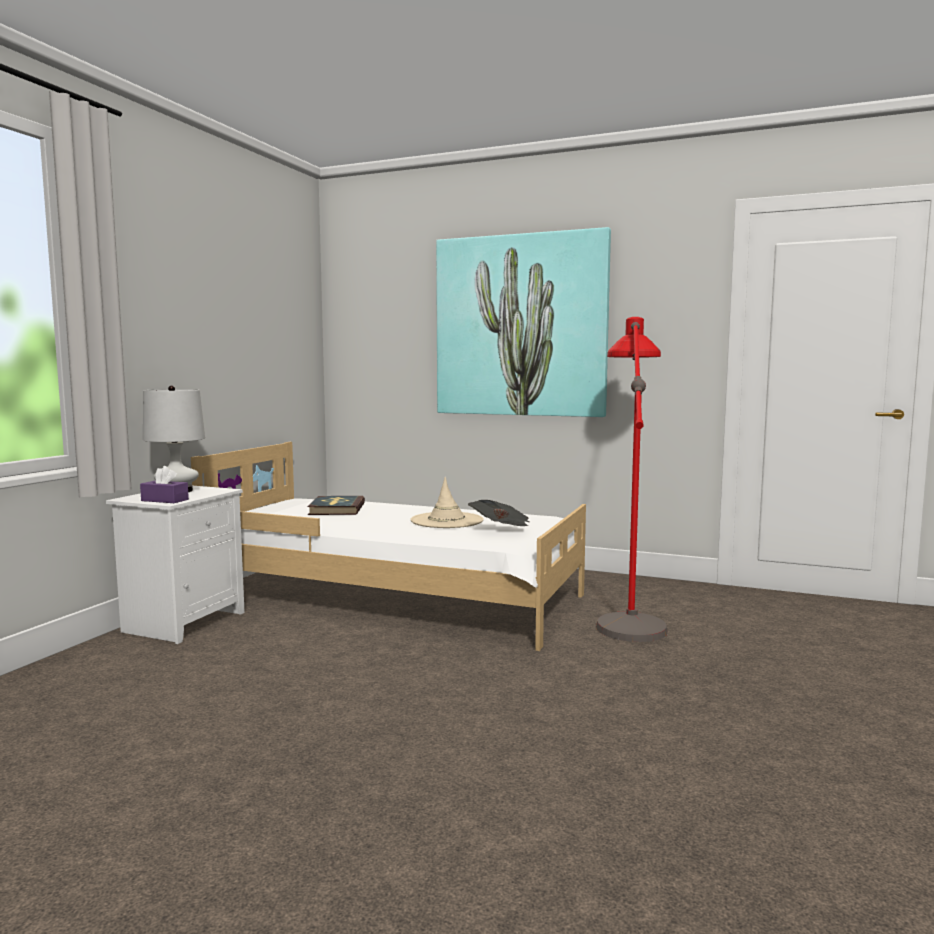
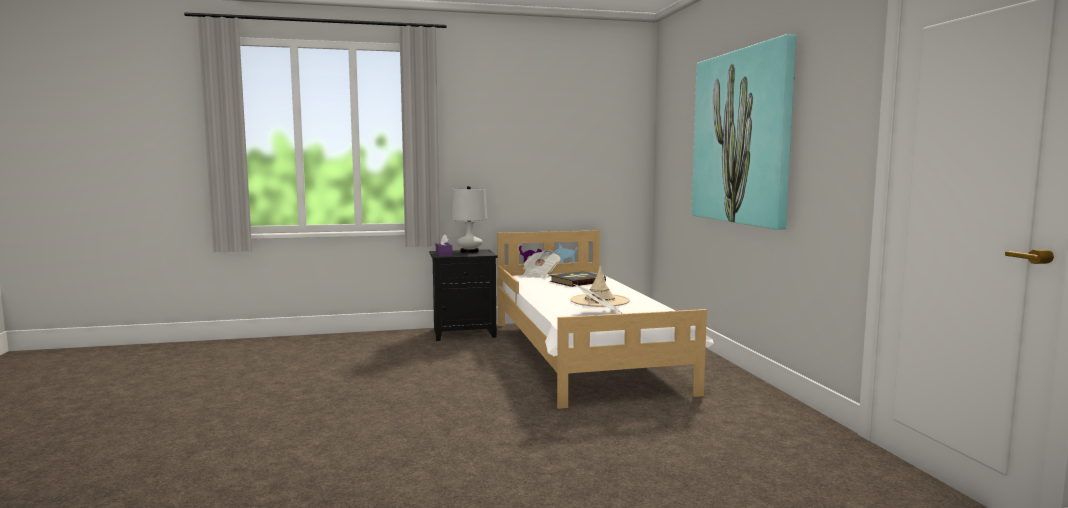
camera: 55 degrees right, 0 degrees up
white nightstand [106,486,245,644] -> black nightstand [429,249,497,341]
red floor lamp [596,317,668,642] -> none
none -> newspaper [522,250,561,278]

